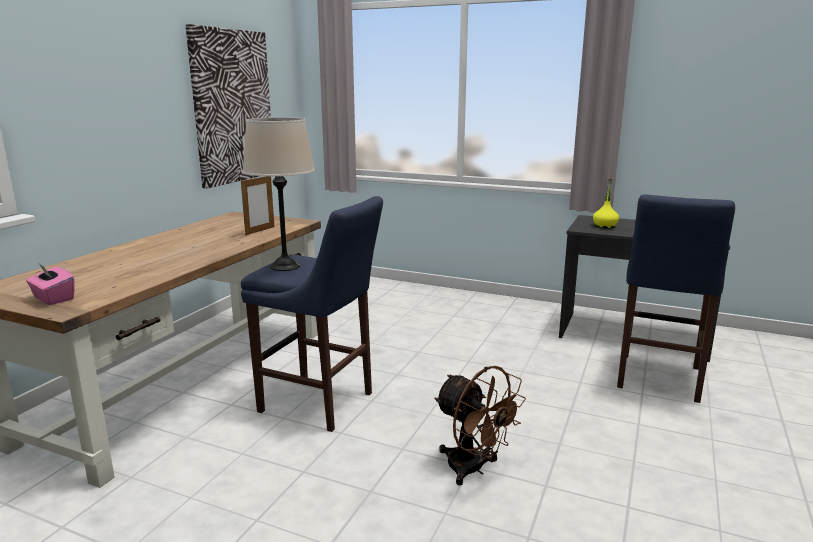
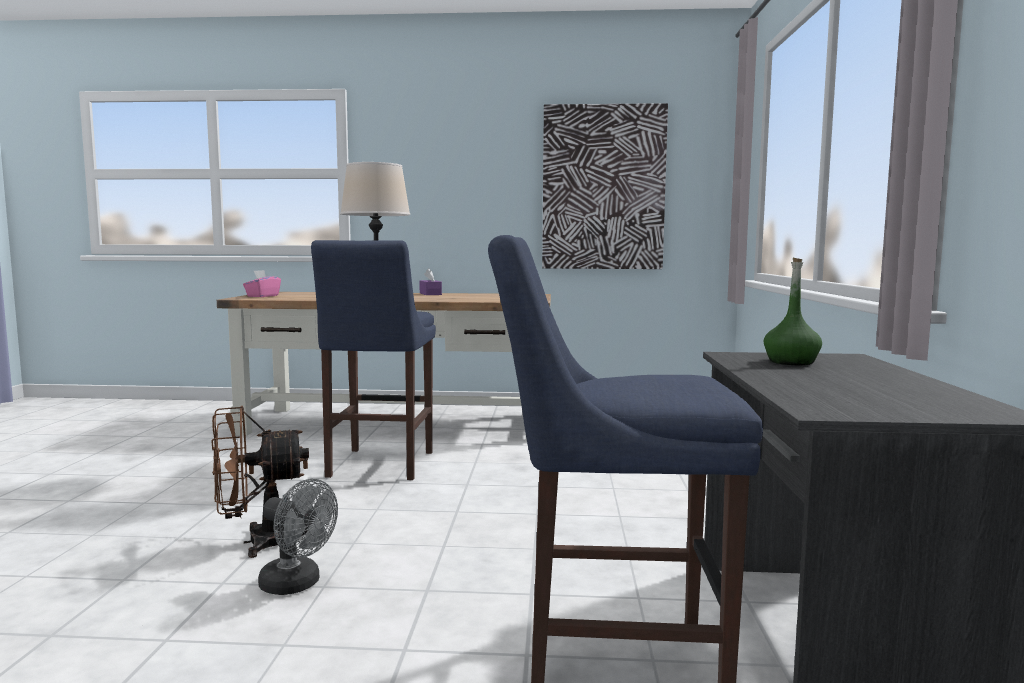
camera: 70 degrees right, 10 degrees down
picture frame [241,176,274,235] -> none
brown fan [434,366,526,486] -> brown fan turned 45 degrees clockwise [211,406,309,558]
yellow bottle [593,179,619,228] -> green bottle [764,258,822,365]
none -> grey fan [258,479,338,595]
none -> purple tissue box [419,268,442,295]

